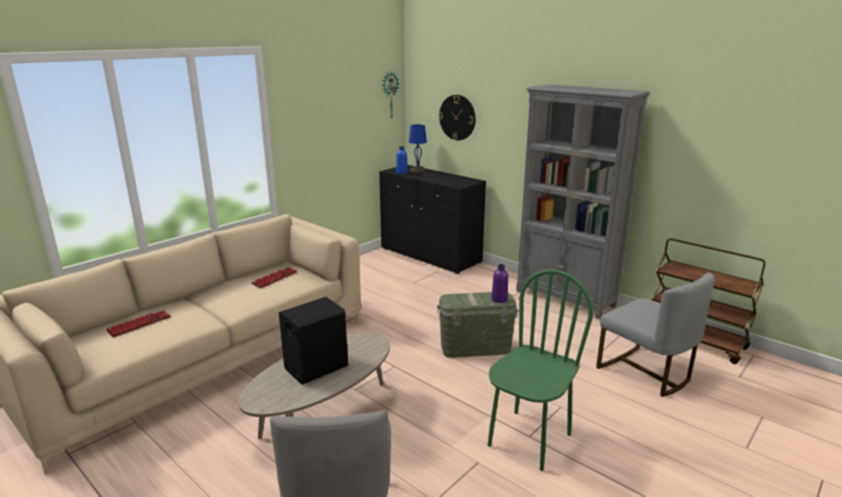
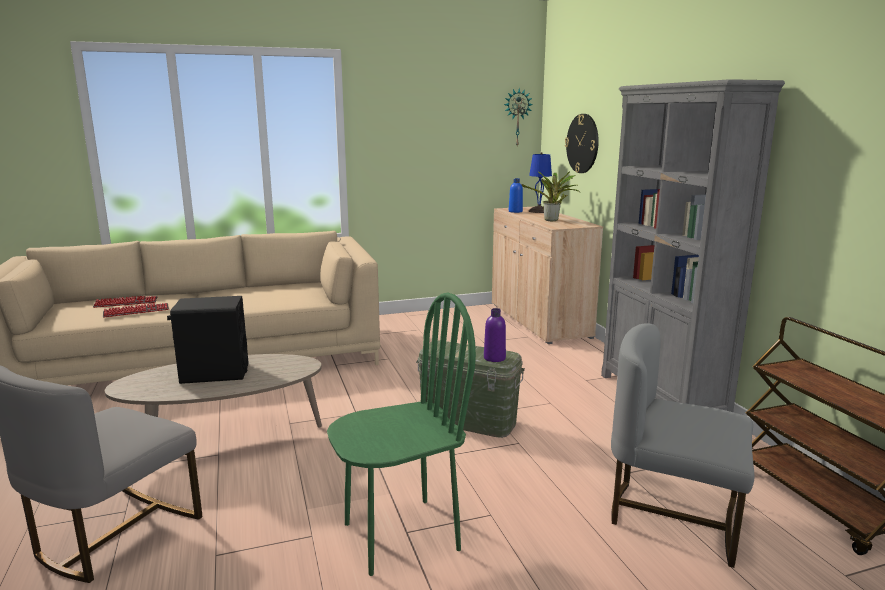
camera: 30 degrees right, 5 degrees down
keyboard [251,267,297,288] -> keyboard moved to [103,303,169,318]
black cabinet [379,165,486,274] -> beige cabinet [492,207,603,344]
grey chair [596,272,715,397] -> grey chair turned 120 degrees clockwise [611,323,754,568]
none -> potted plant [522,171,579,221]

